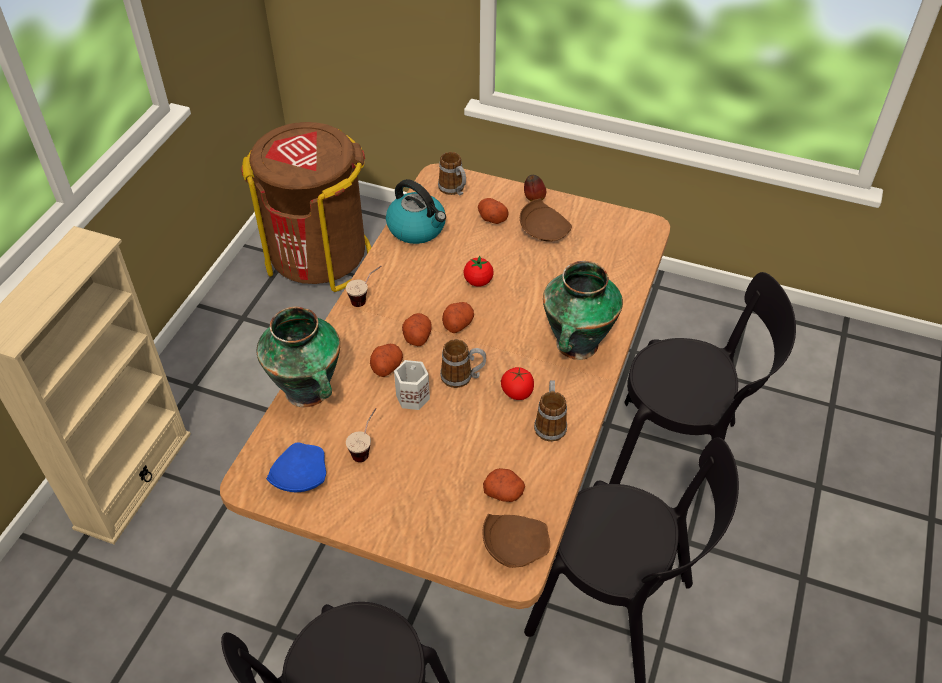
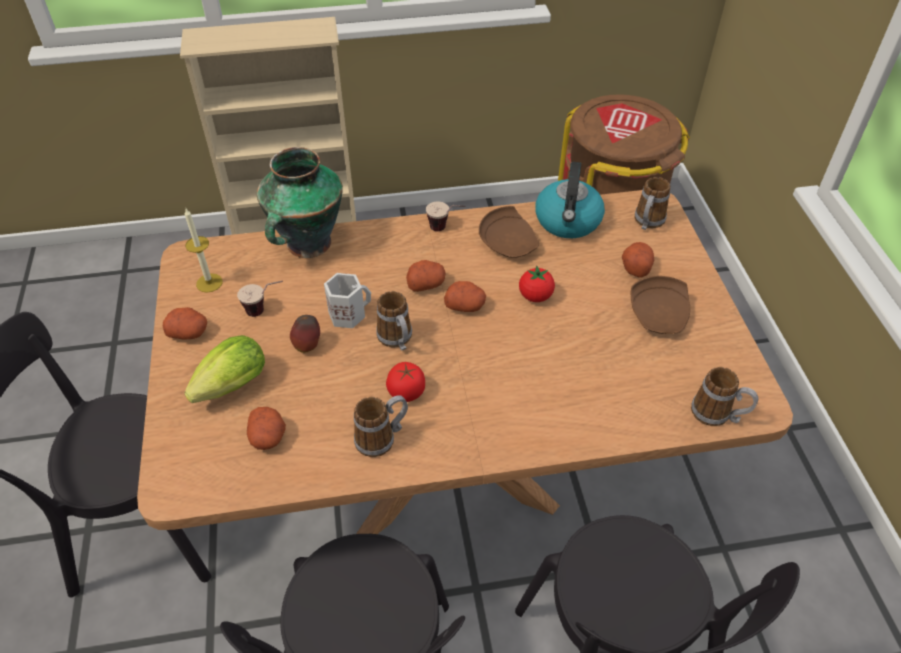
camera: 60 degrees right, 0 degrees up
blue plate [266,442,326,492] -> candle [184,209,223,293]
potato [370,344,403,377] -> potato moved to [163,307,207,339]
brown plate [482,514,550,568] -> brown plate moved to [479,206,539,258]
apple [524,175,546,201] -> apple moved to [290,315,320,353]
vase [543,261,623,360] -> none
none -> lettuce [184,335,265,403]
none -> mug [691,367,758,426]

